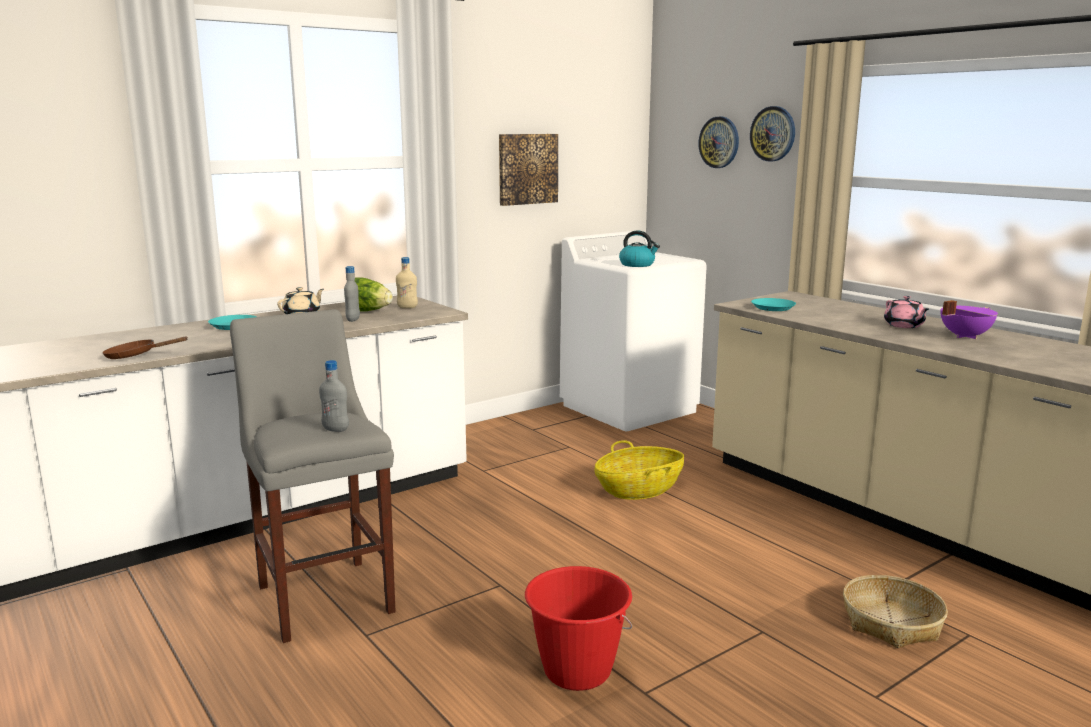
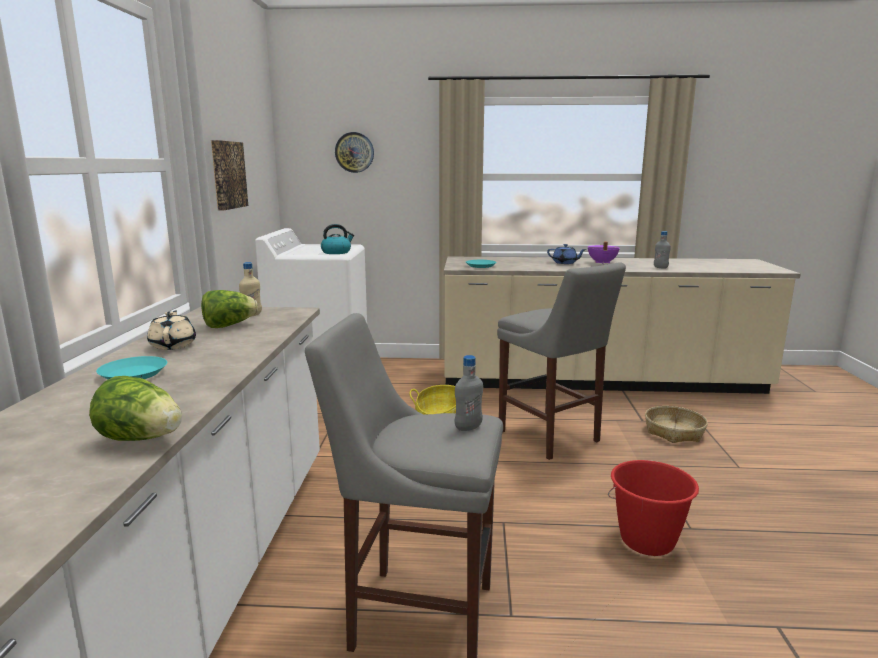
camera: 50 degrees left, 0 degrees up
brown frying pan [102,336,188,359] -> lettuce [89,376,182,441]
grey bottle [344,266,360,322] -> grey bottle moved to [654,231,671,269]
wall clock [750,106,795,161] -> none
pink teapot [884,296,929,328] -> blue teapot [547,244,587,264]
none -> grey stool [497,262,626,460]

